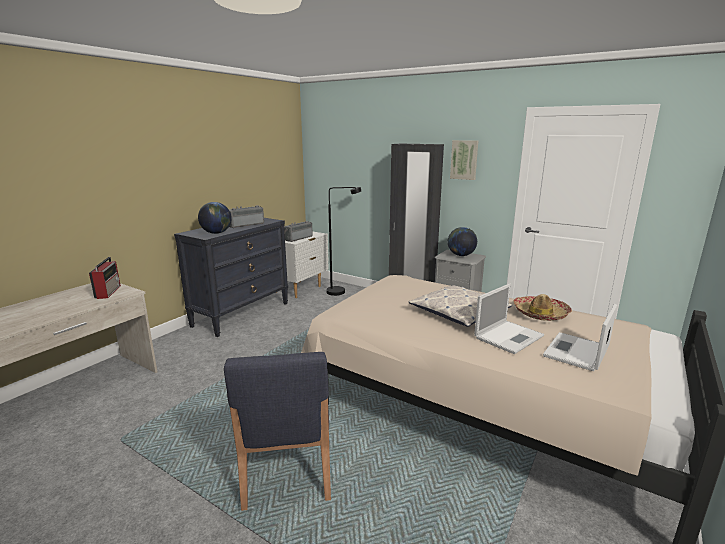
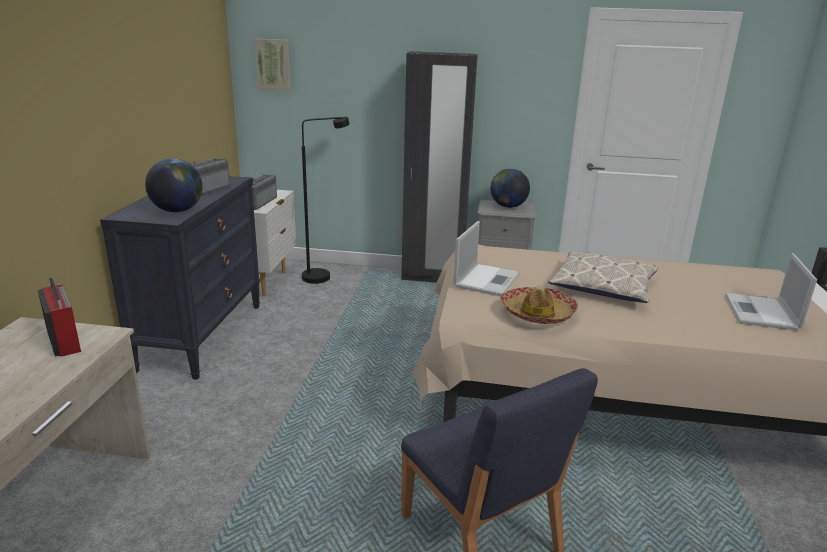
camera: 25 degrees left, 5 degrees up
picture [450,140,478,180] -> picture moved to [254,39,291,92]
laptop [474,284,544,354] -> laptop moved to [453,221,520,296]
hat [513,294,572,321] -> hat moved to [501,286,578,324]

